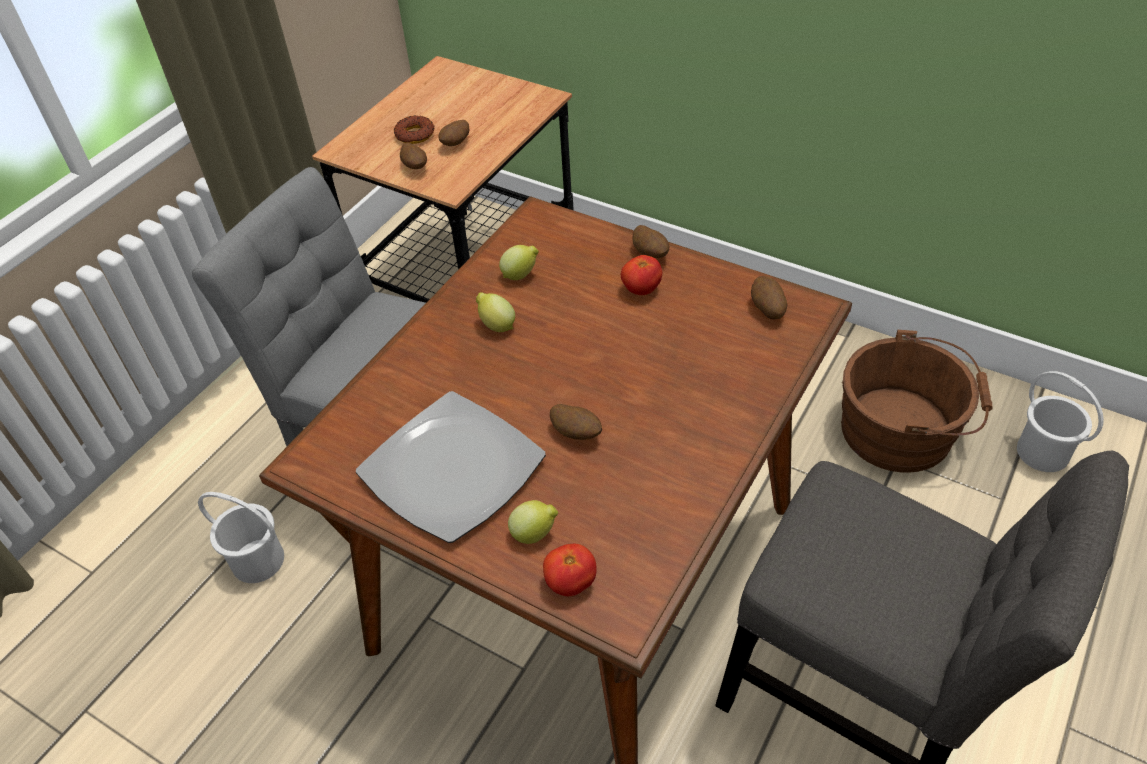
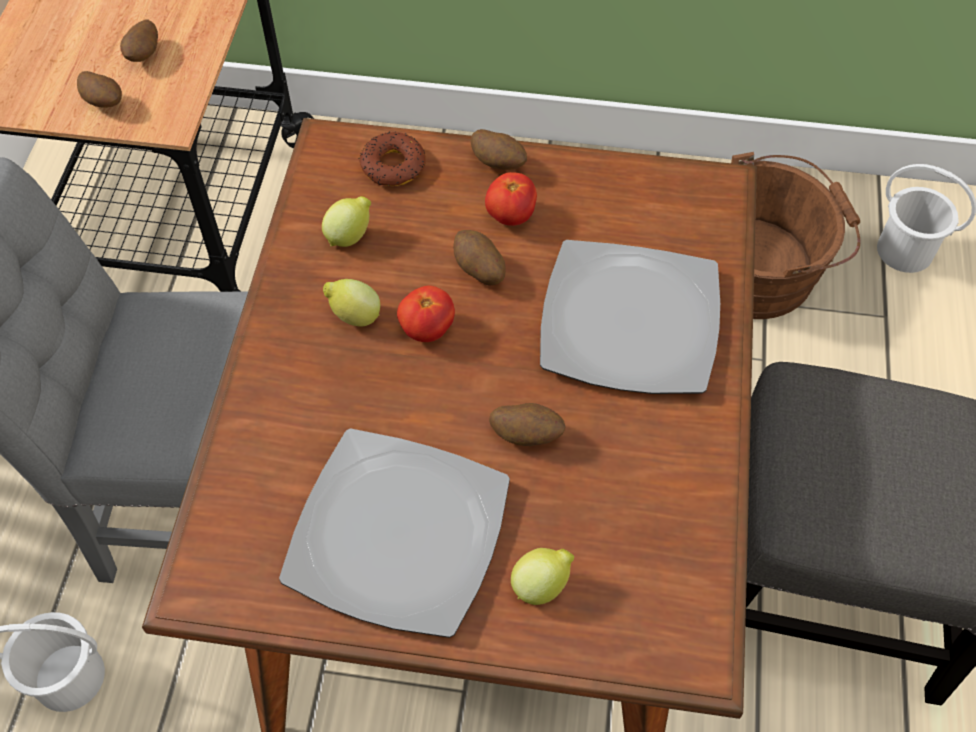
camera: 25 degrees left, 10 degrees up
donut [394,115,435,144] -> donut moved to [359,132,426,186]
tomato [543,544,597,596] -> tomato moved to [397,285,455,342]
potato [751,276,787,319] -> potato moved to [453,230,506,285]
none -> plate [540,240,720,394]

